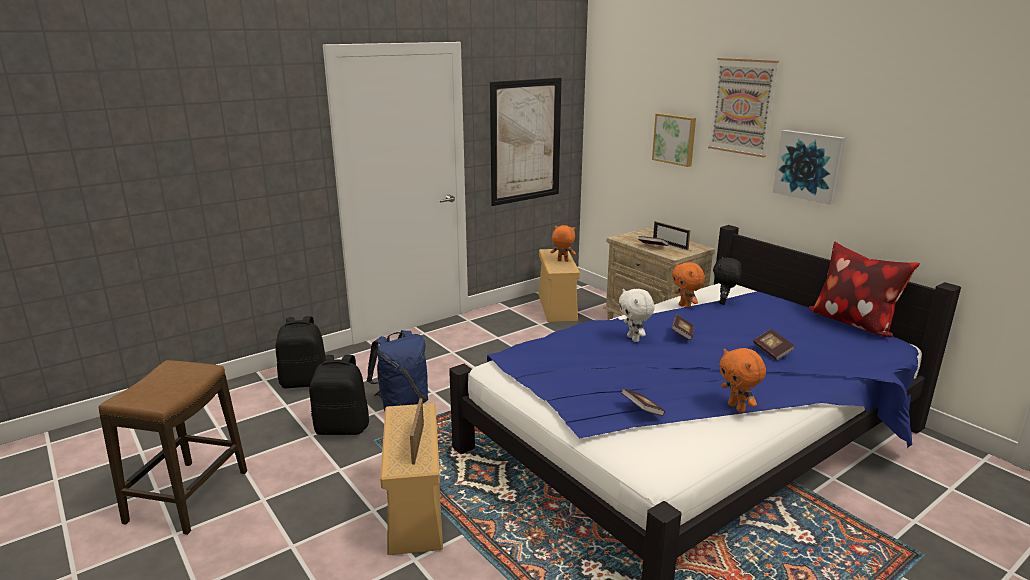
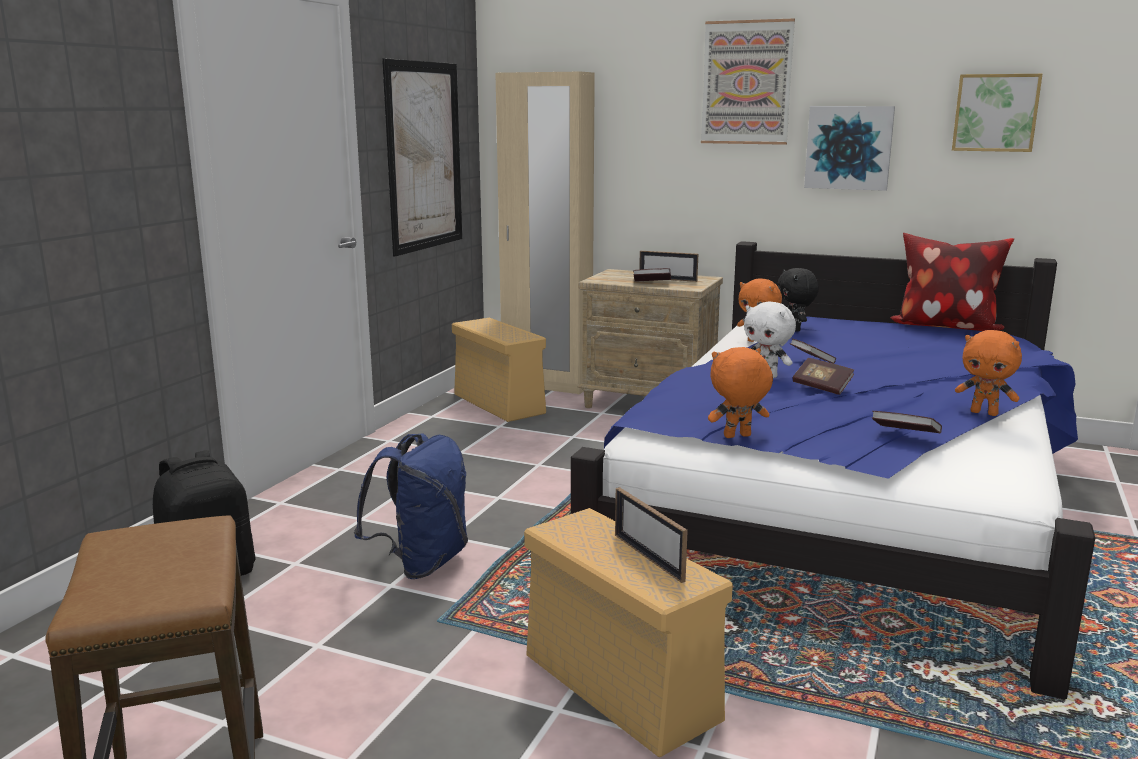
camera: 30 degrees left, 5 degrees down
black backpack [309,355,369,435] -> none
orange plush toy [550,225,576,262] -> orange plush toy moved to [708,347,773,438]
picture [652,113,696,167] -> picture moved to [952,74,1042,152]
book [753,329,795,360] -> book moved to [792,358,854,395]
none -> beige wardrobe [495,72,595,394]

